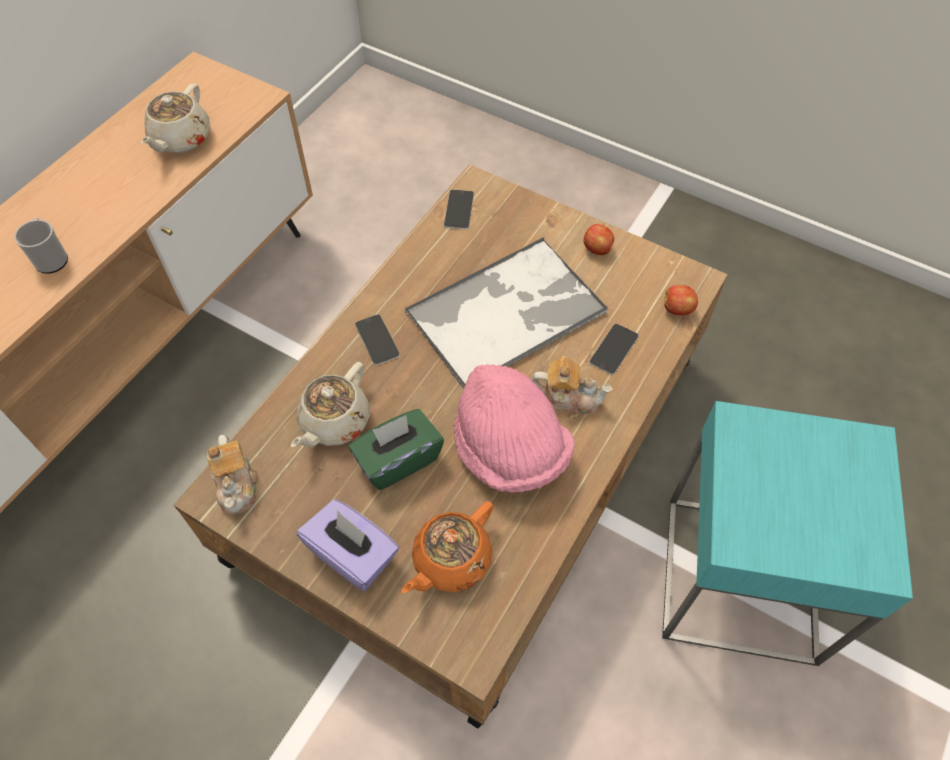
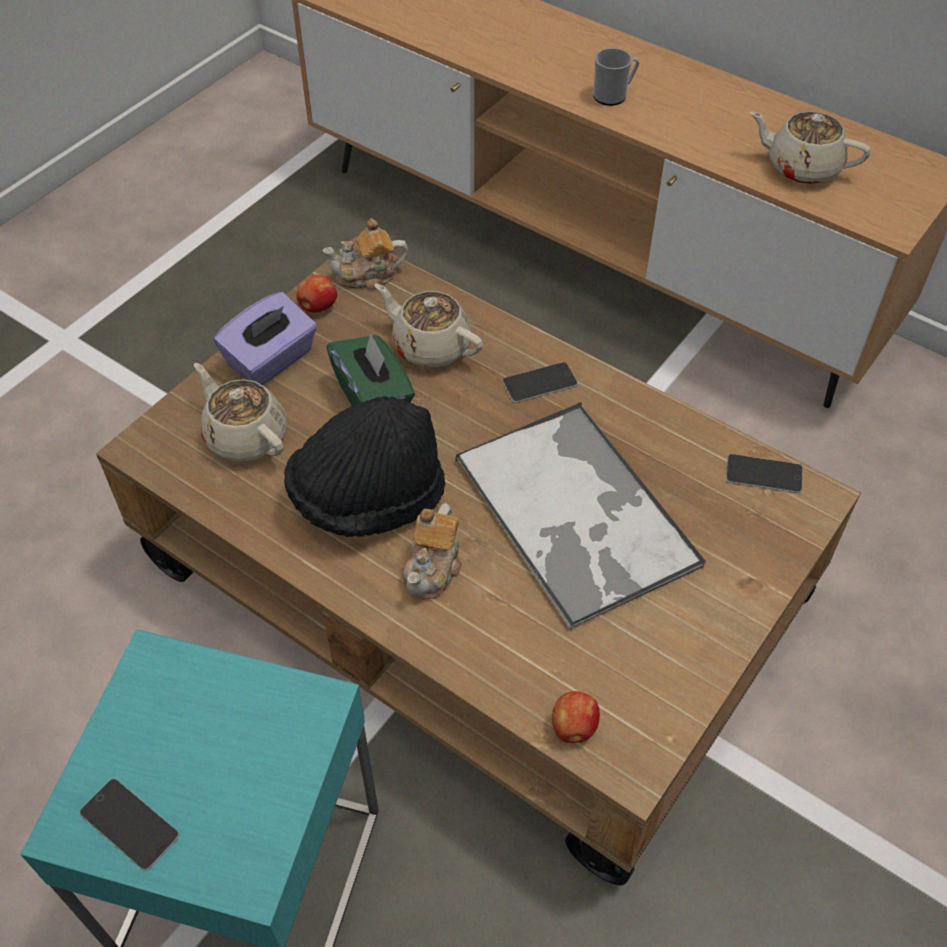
camera: 95 degrees right, 5 degrees down
orange teapot [402,501,494,593] -> beige teapot [194,363,287,462]
pink hat [454,364,575,493] -> black hat [284,396,445,537]
apple [583,224,614,255] -> apple moved to [297,275,337,312]
phone [589,324,639,375] -> phone moved to [79,778,180,871]

